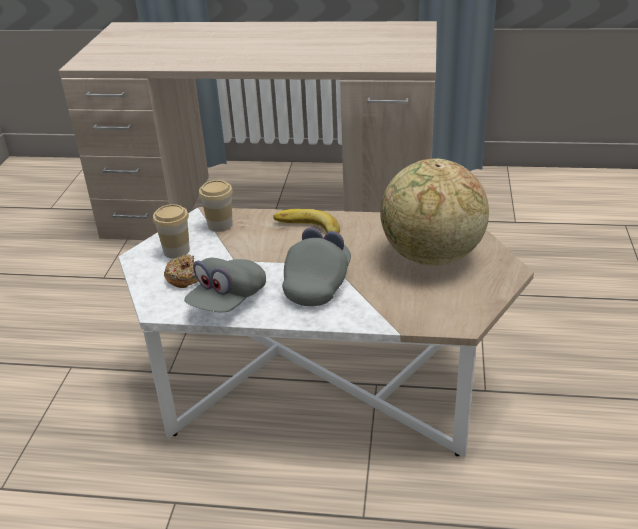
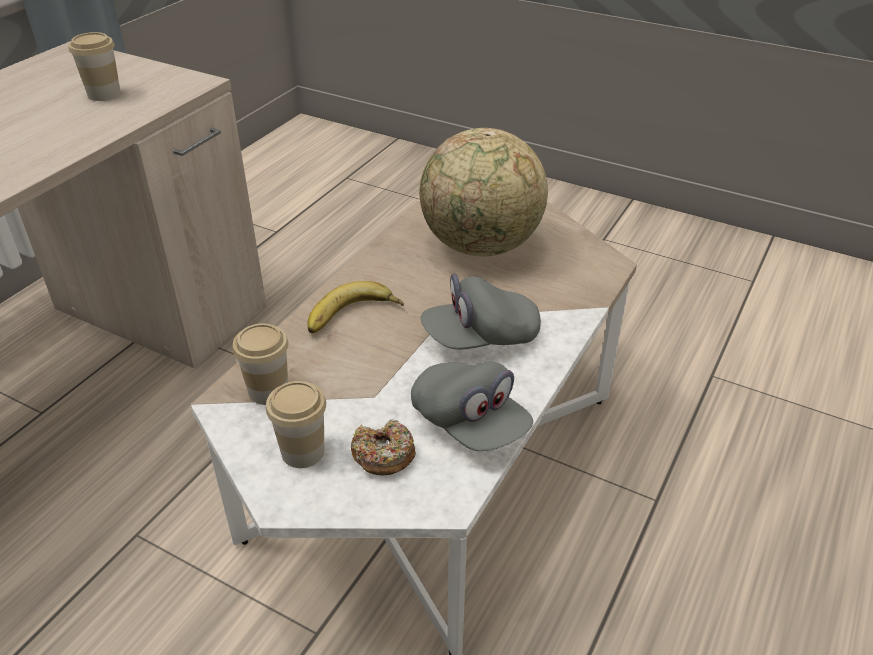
camera: 70 degrees left, 5 degrees up
grey cap [282,228,351,306] -> grey cap turned 60 degrees counterclockwise [420,273,541,350]
none -> cup [68,32,121,101]

